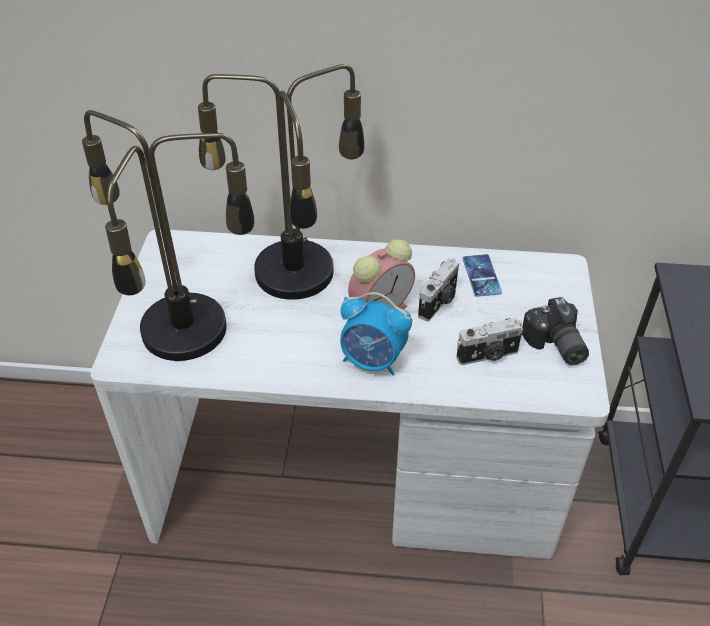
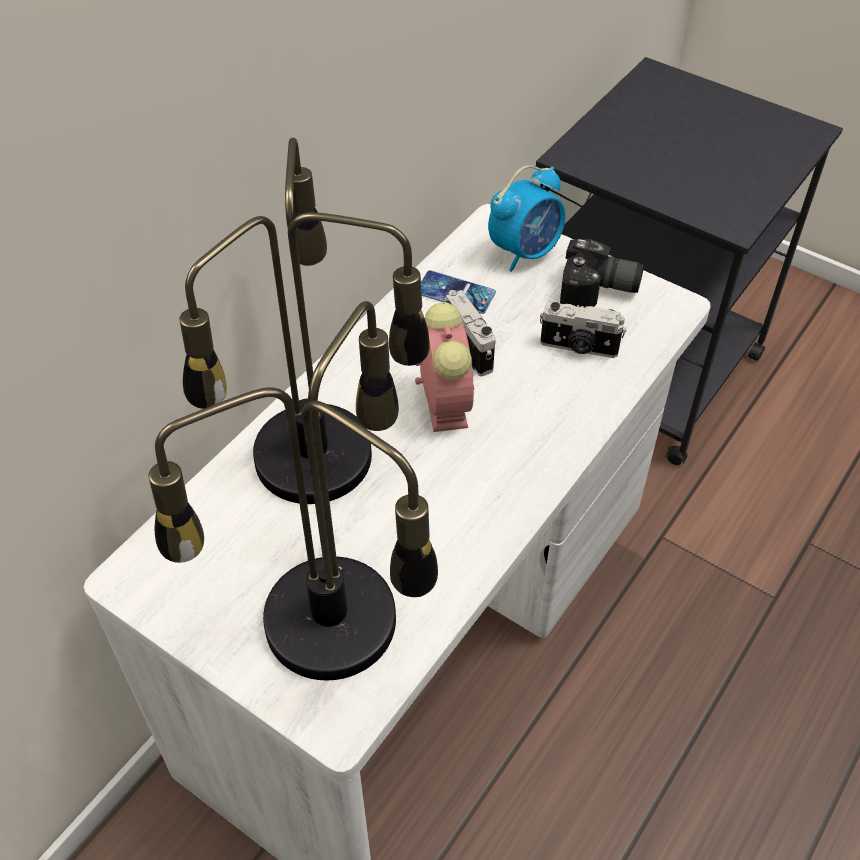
camera: 60 degrees left, 5 degrees up
alarm clock [340,292,412,376] -> alarm clock moved to [488,165,566,272]
camera [456,318,523,365] -> camera turned 90 degrees clockwise [540,302,627,358]

